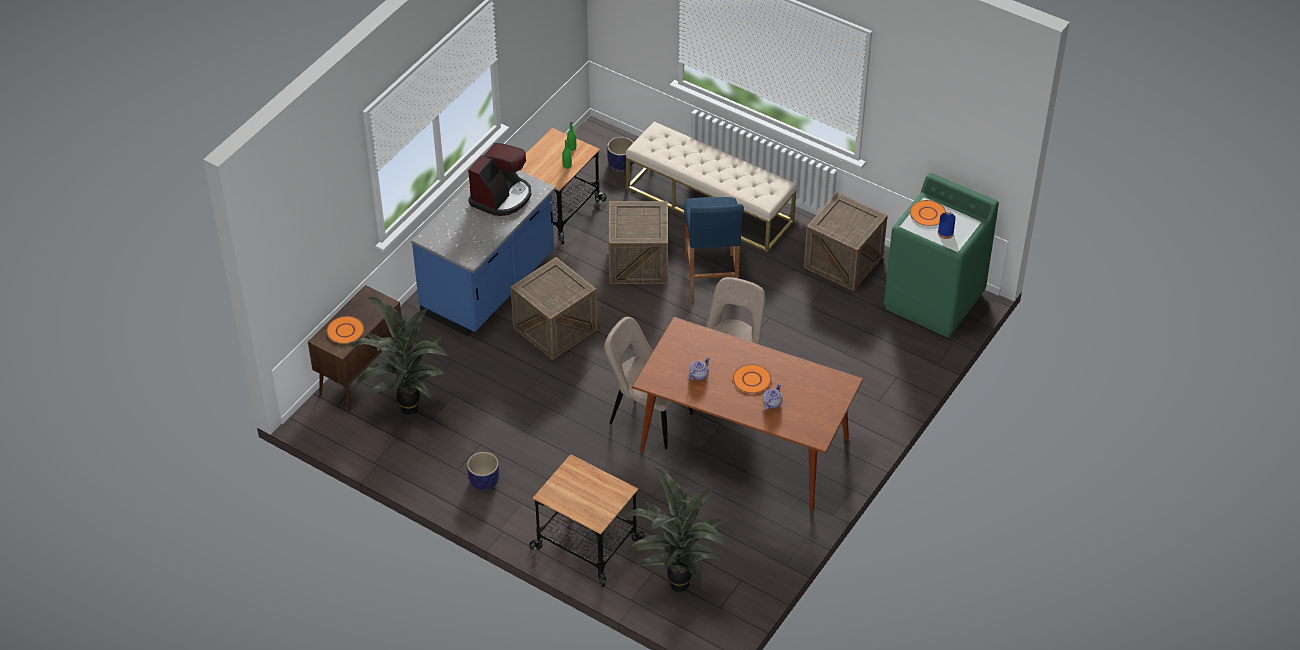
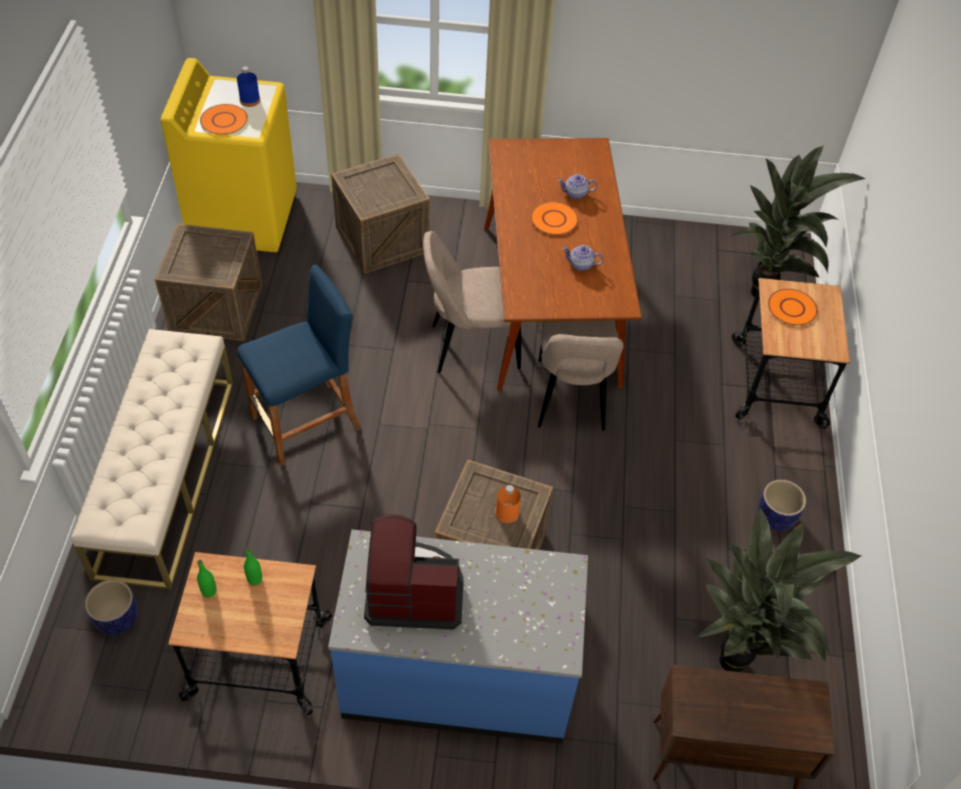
camera: 120 degrees left, 5 degrees up
orange plate [326,316,364,344] -> orange plate moved to [768,289,818,326]
crate [608,201,668,284] -> crate moved to [331,154,430,274]
green washing machine [884,173,999,337] -> yellow washing machine [161,58,297,252]
none -> orange bottle [495,485,521,524]

